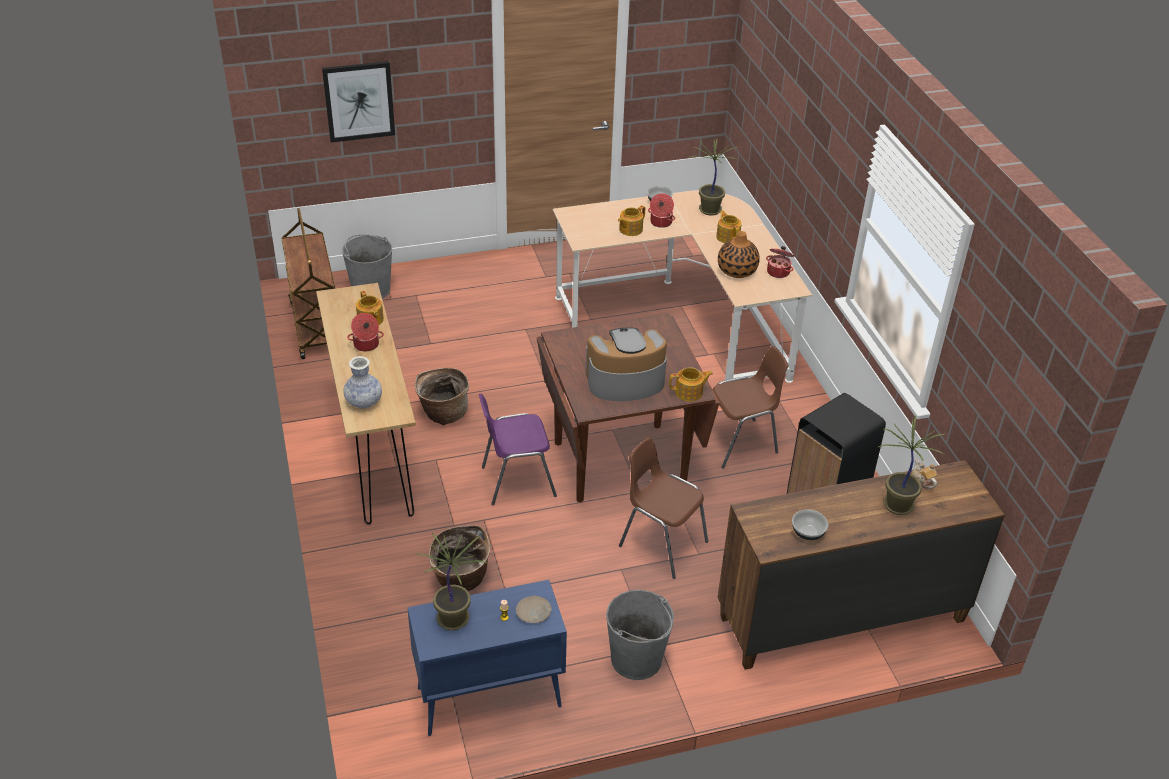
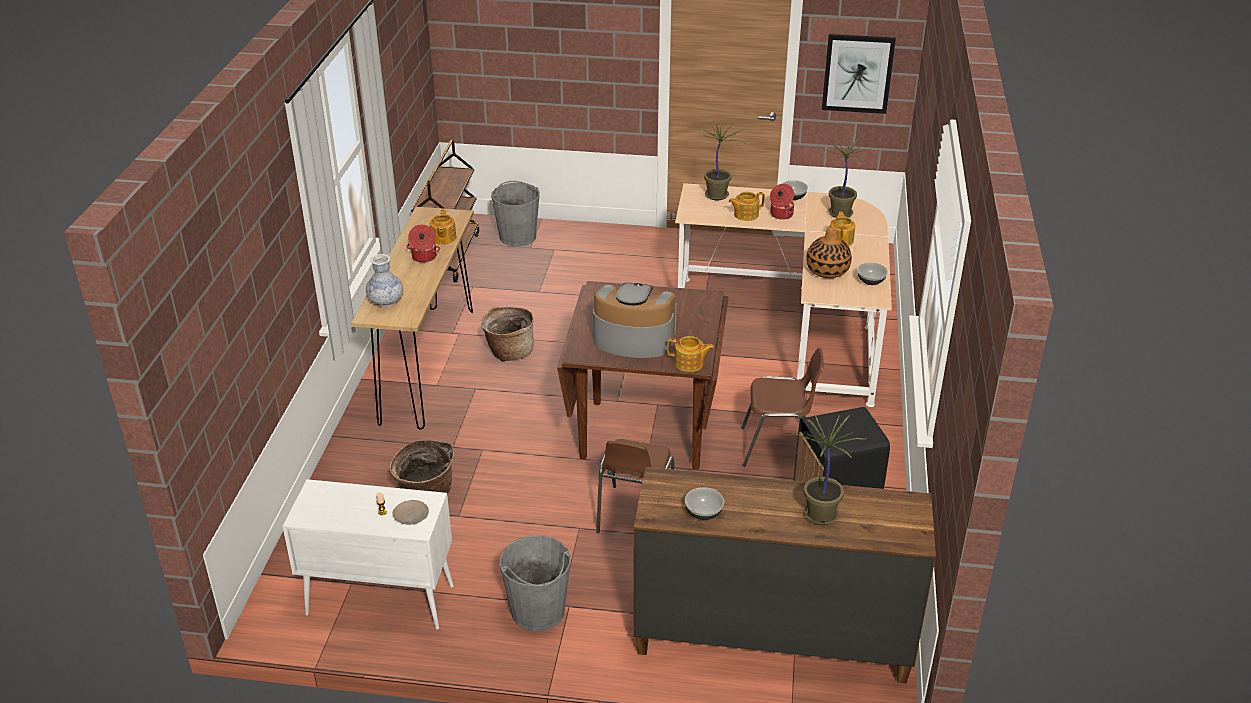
camera: 25 degrees right, 5 degrees down
picture [322,61,395,143] -> picture moved to [822,34,896,114]
blue cabinet [407,580,567,736] -> white cabinet [283,479,454,630]
potted plant [416,532,487,630] -> potted plant moved to [698,120,747,200]
purple chair [479,394,557,505] -> none
brown chair [619,437,708,579] -> brown chair turned 135 degrees counterclockwise [596,439,675,533]
cooking pot [766,246,794,278] -> bowl [857,262,888,285]
teapot [912,459,938,490] -> none

